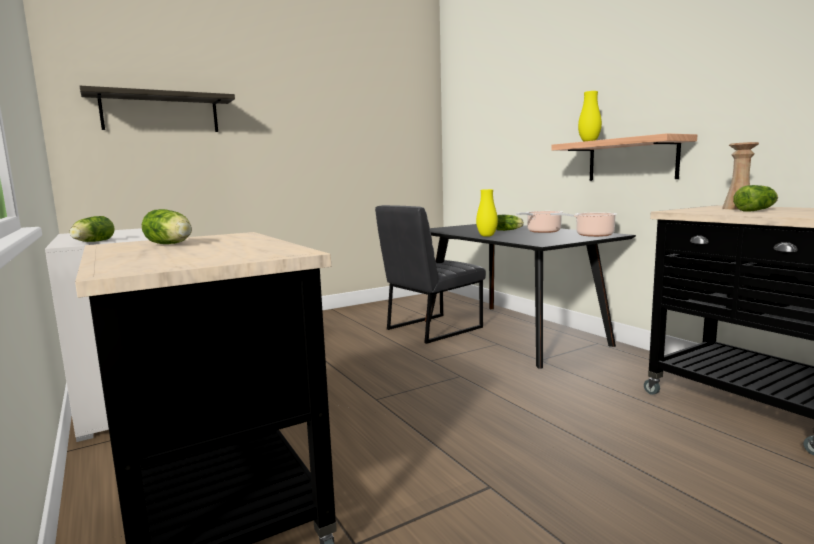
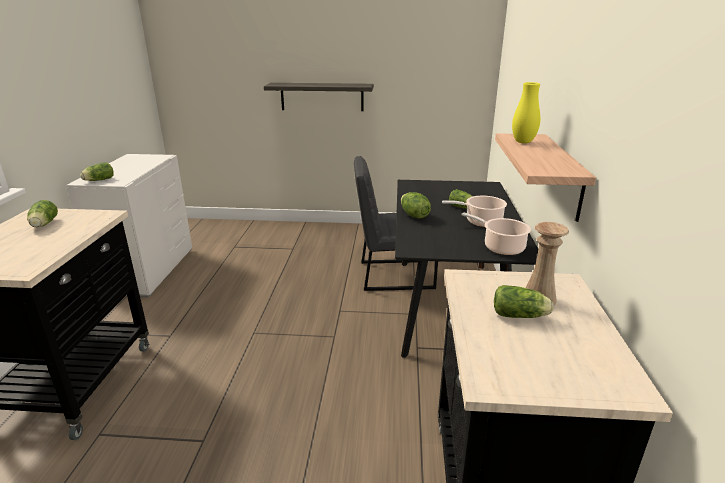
camera: 35 degrees right, 15 degrees up
shelf [80,86,235,132] -> shelf moved to [264,83,374,111]
yellow vase [476,189,498,237] -> lettuce [401,192,431,219]

